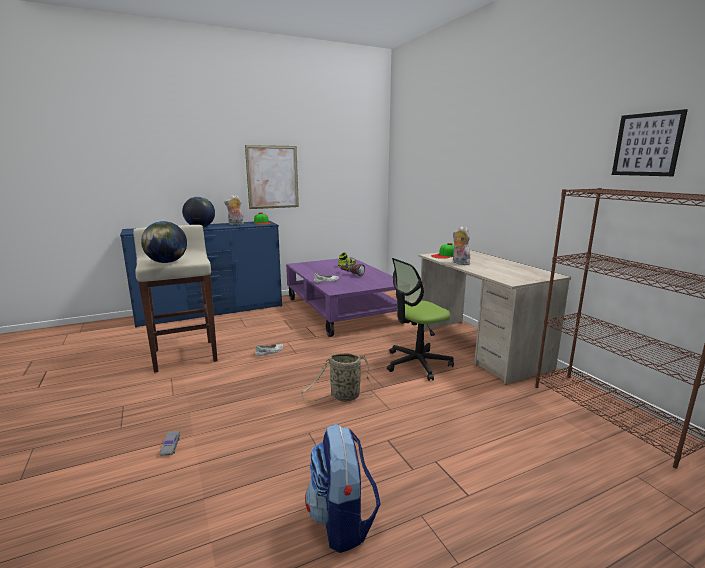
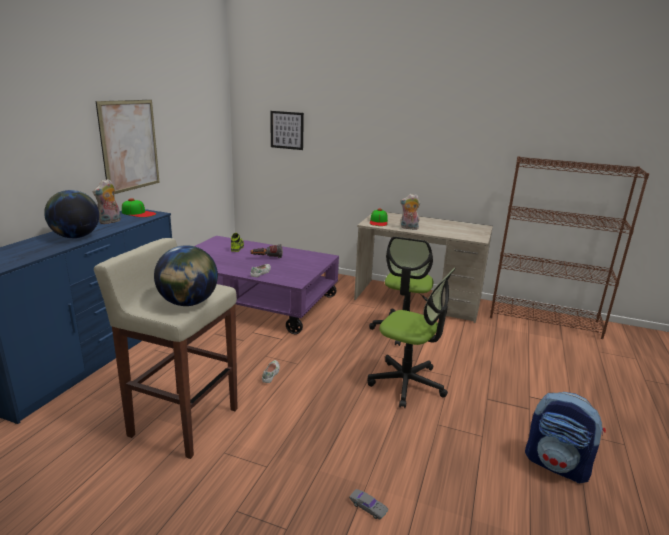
camera: 45 degrees left, 5 degrees up
basket [301,353,375,402] -> office chair [367,268,456,408]
picture [612,109,688,176] -> picture moved to [270,111,304,150]

